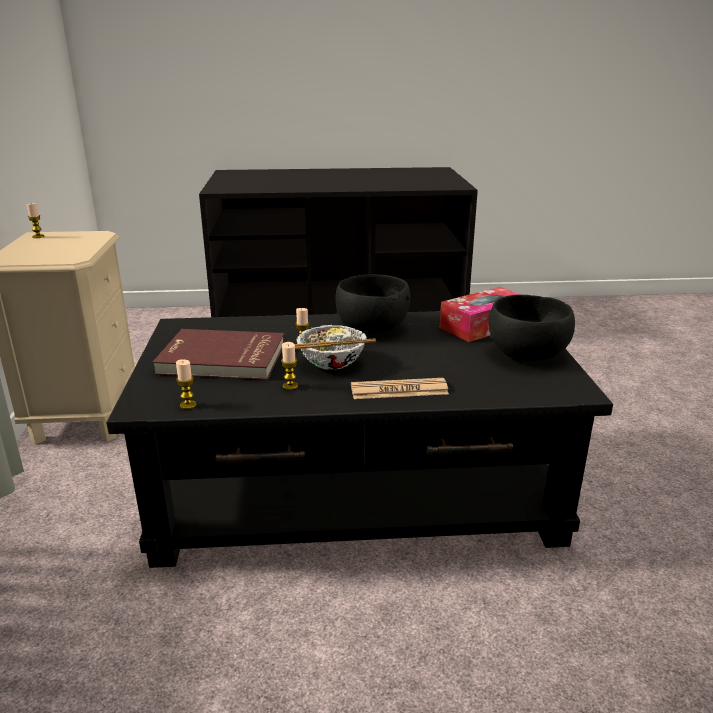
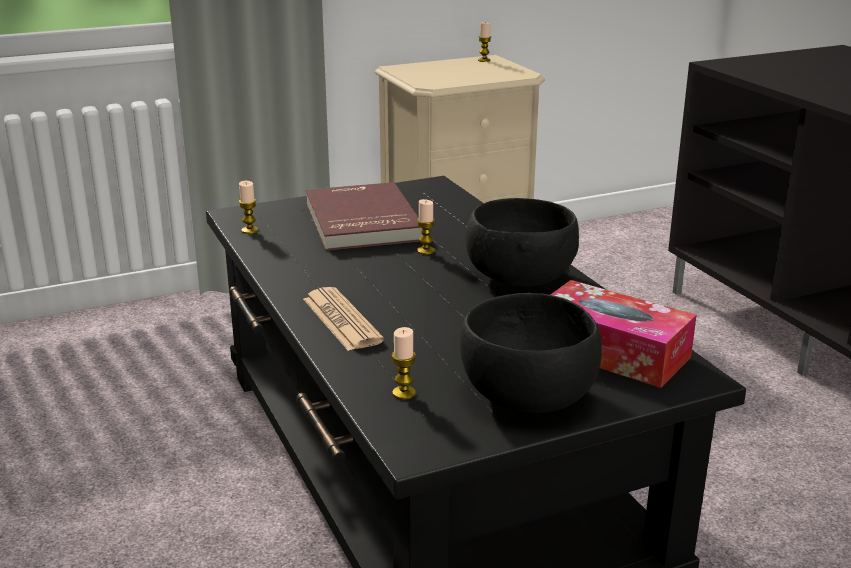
camera: 70 degrees right, 0 degrees up
candle [281,342,298,390] -> candle moved to [392,327,416,400]
bowl [295,325,376,370] -> none

